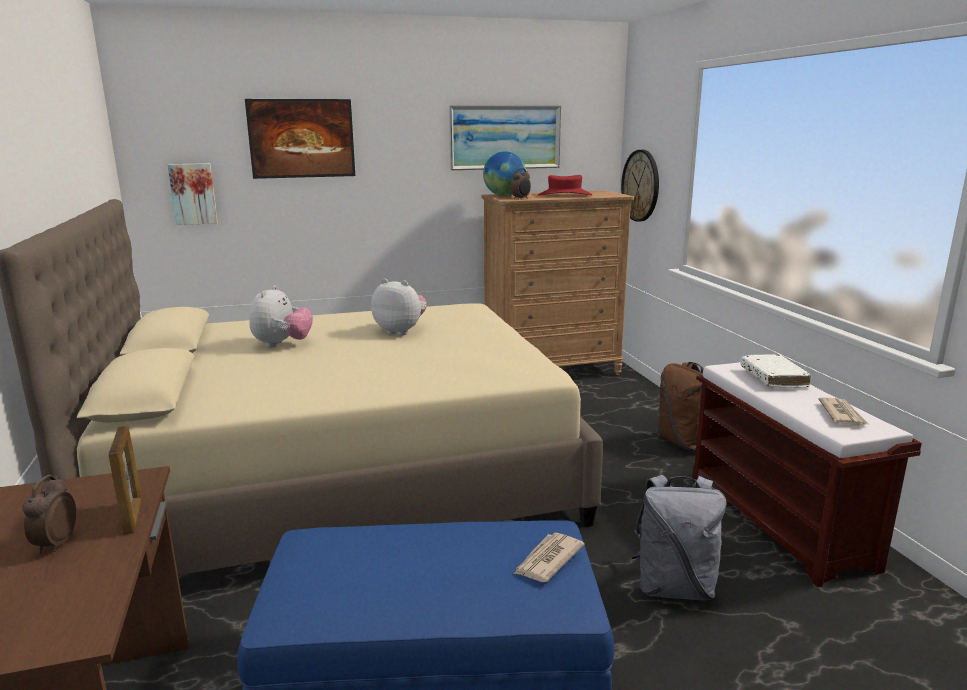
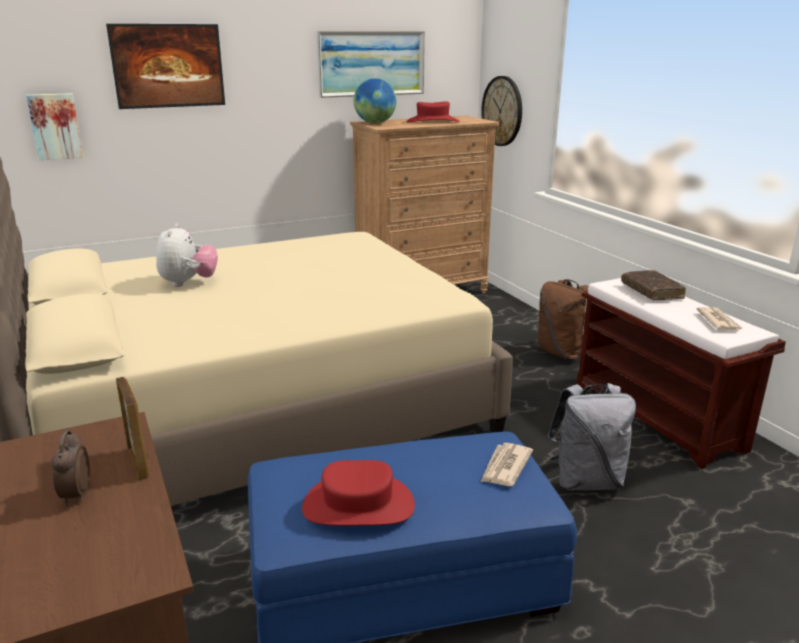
camera: 10 degrees left, 5 degrees up
plush toy [371,279,427,335] -> none
alarm clock [511,168,531,200] -> none
white book [740,354,811,388] -> brown book [621,270,686,300]
none -> red hat [302,460,415,526]

